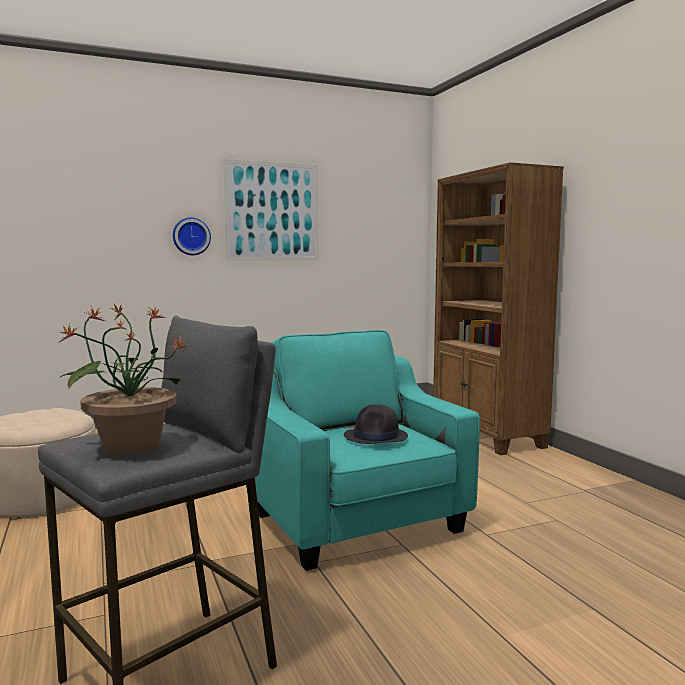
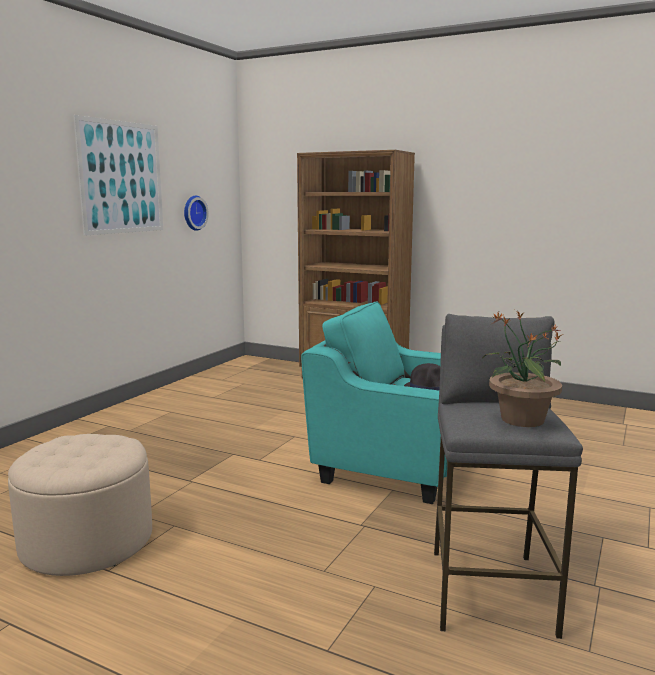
camera: 40 degrees left, 5 degrees up
wall clock [173,217,211,255] -> wall clock moved to [184,196,209,231]

